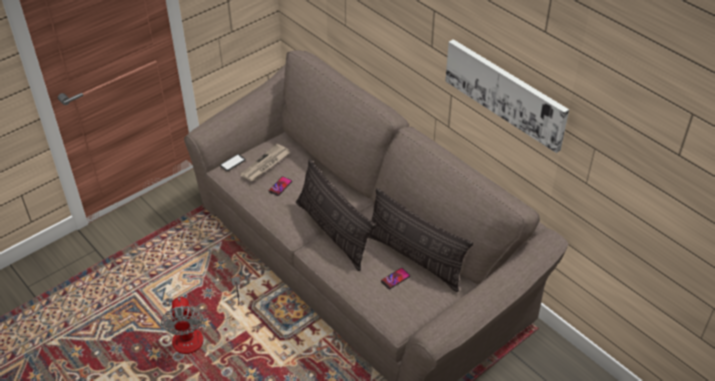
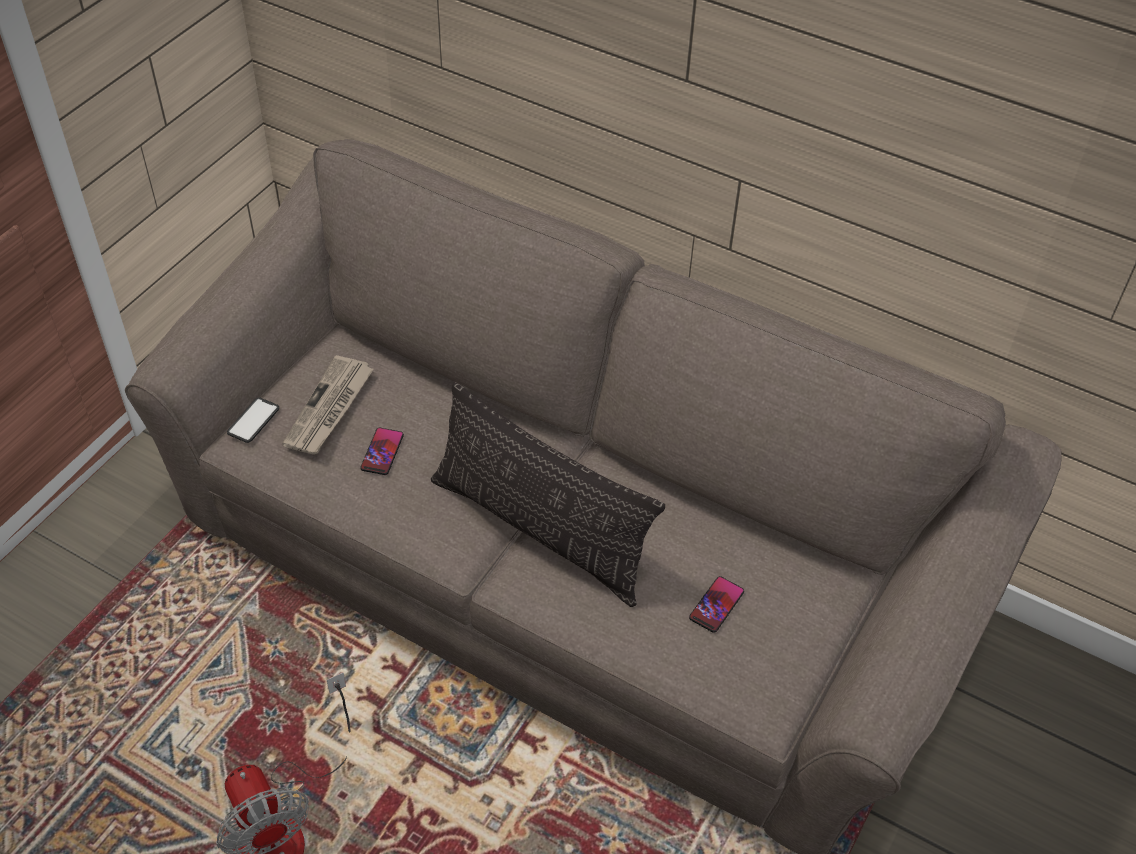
camera: 20 degrees left, 5 degrees up
pillow [368,188,473,292] -> none
picture [445,39,569,153] -> none

